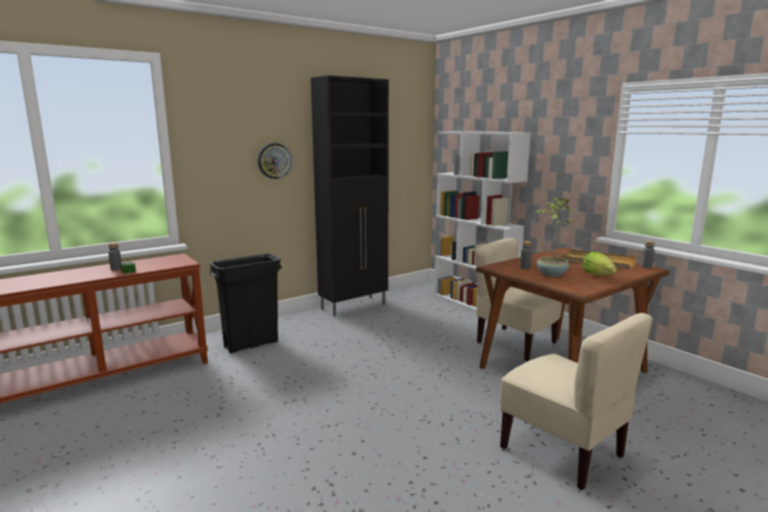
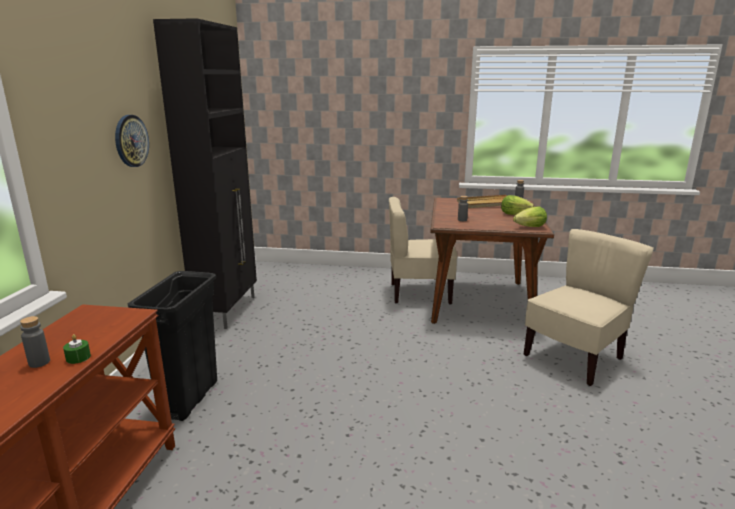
camera: 45 degrees left, 5 degrees up
white bookcase [434,131,531,311] -> none
beige chair [500,313,653,490] -> beige chair turned 45 degrees counterclockwise [524,229,654,386]
potted plant [534,198,573,277] -> none
none -> lettuce [513,206,547,227]

